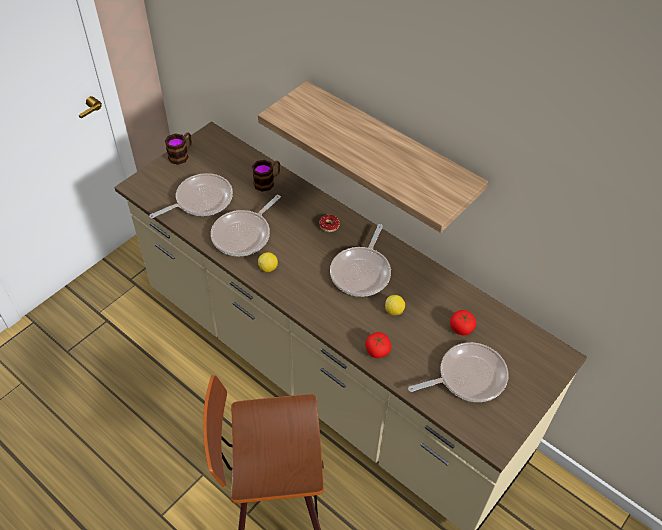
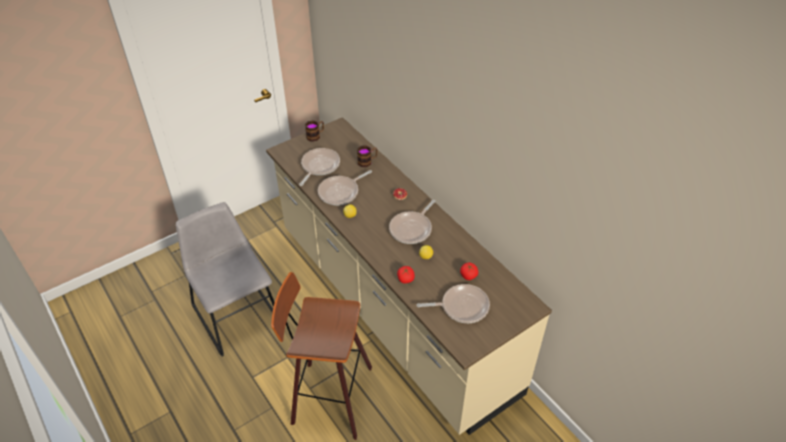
camera: 15 degrees right, 5 degrees down
frying pan [149,173,233,218] -> frying pan turned 45 degrees counterclockwise [299,148,340,186]
shelf [258,81,488,233] -> none
none -> grey chair [176,202,275,356]

